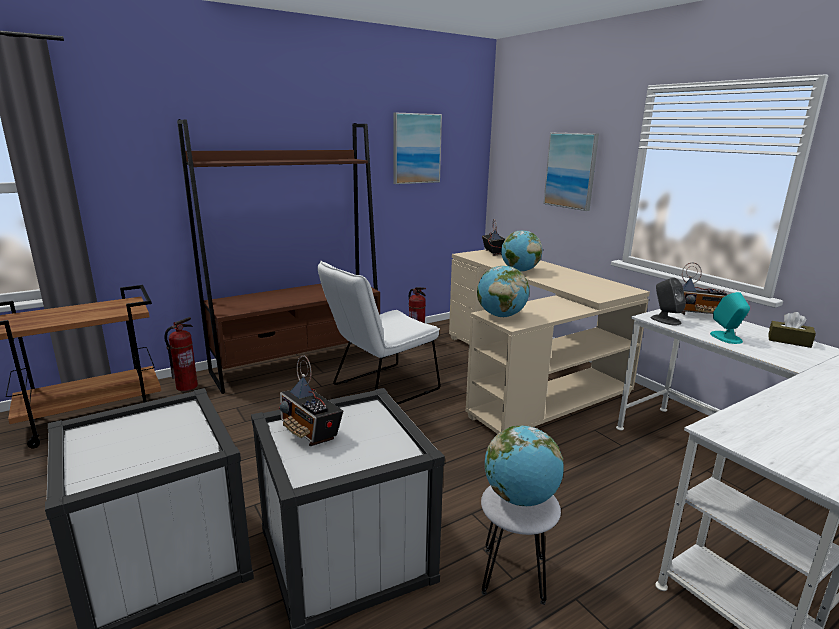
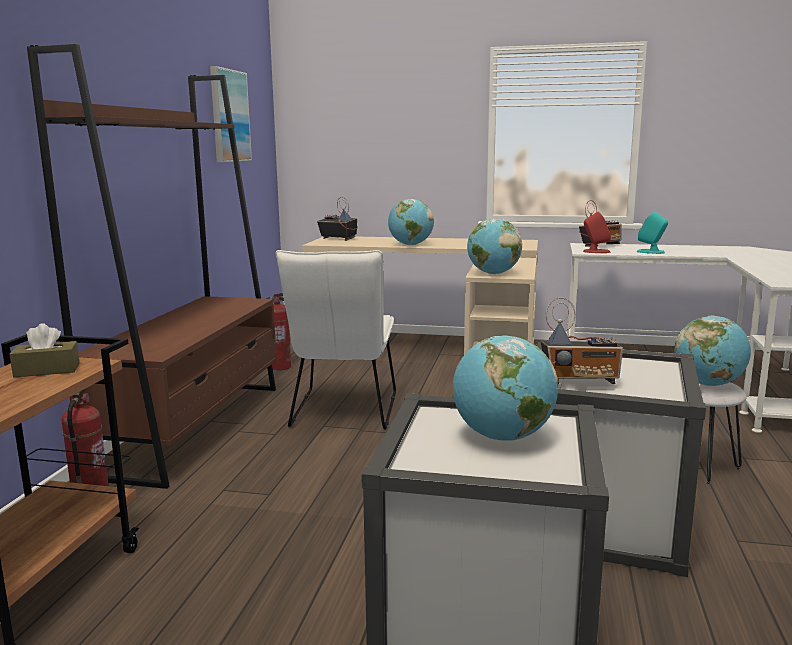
camera: 45 degrees left, 5 degrees down
picture [543,132,599,211] -> none
grey speaker [651,277,686,326] -> red speaker [583,212,610,253]
brown tissue box [768,312,816,348] -> brown tissue box moved to [10,323,80,377]
none -> globe [453,335,558,441]

